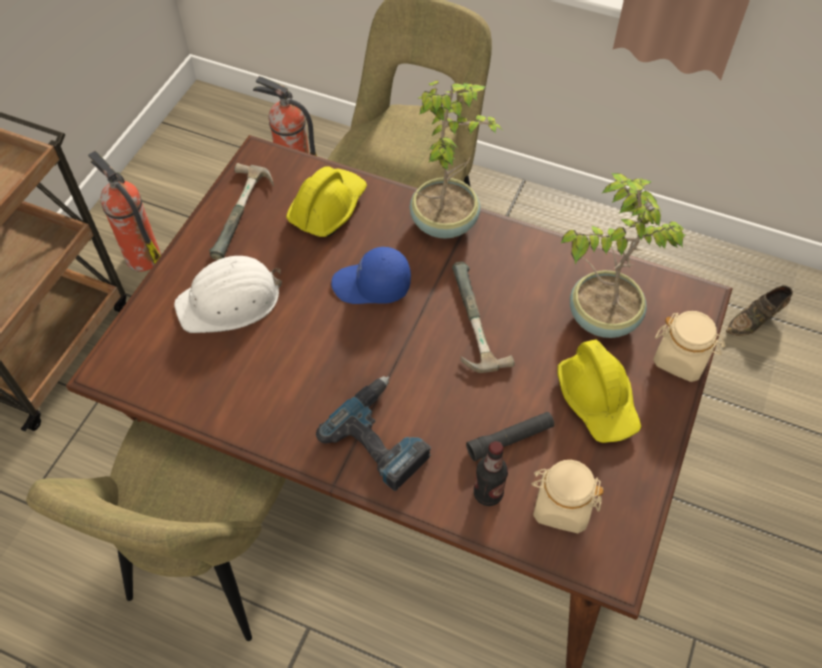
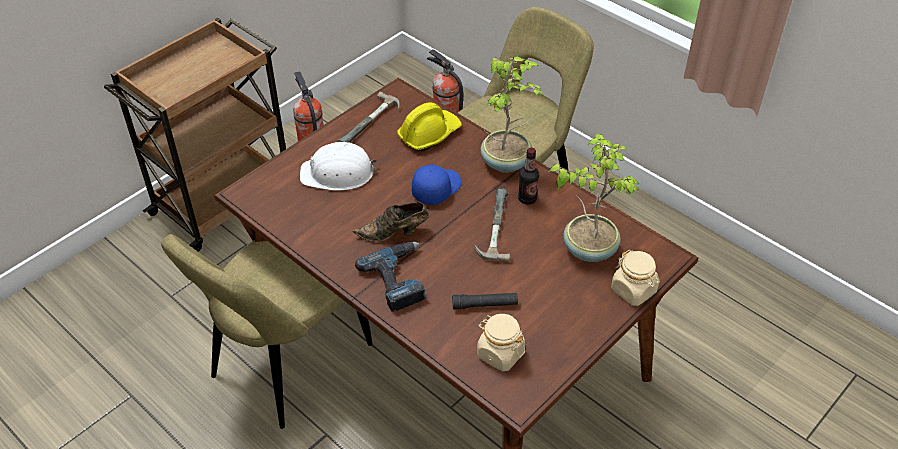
camera: 20 degrees right, 10 degrees down
blue cap [331,247,411,304] -> blue cap turned 105 degrees clockwise [412,164,462,205]
bottle [474,441,508,506] -> bottle moved to [518,148,539,205]
yellow hard hat [557,340,641,443] -> none
brown shoe [726,286,793,336] -> brown shoe moved to [353,202,429,242]

